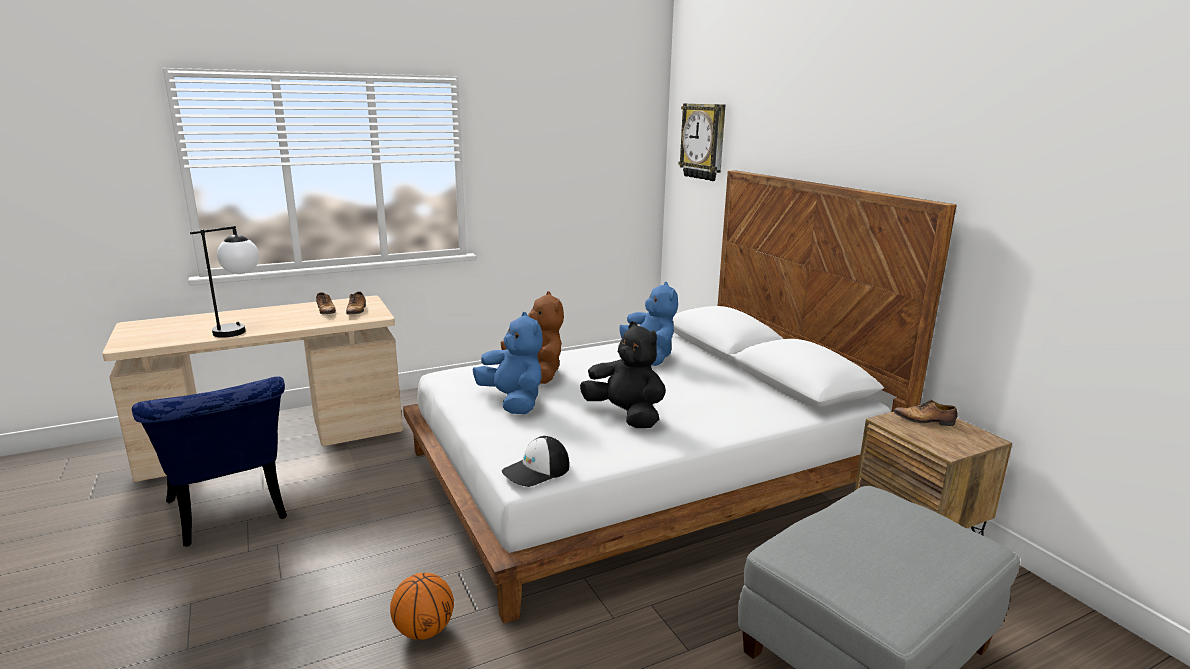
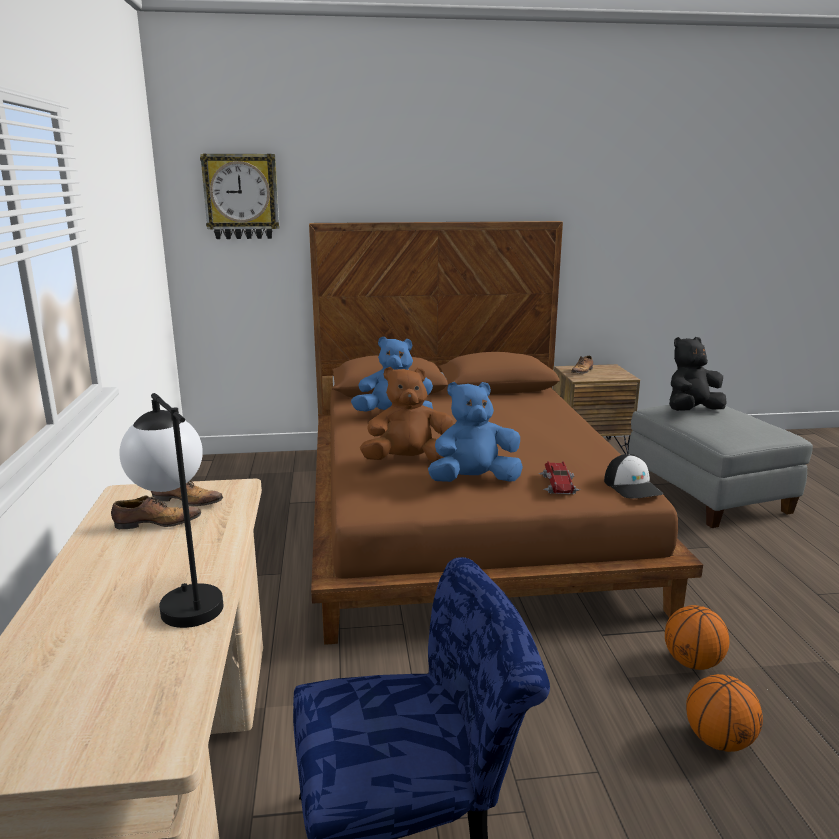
camera: 70 degrees left, 0 degrees up
white bed [403,170,957,624] -> brown bed [309,221,703,645]
black plush toy [580,322,666,428] -> black plush toy moved to [669,337,727,411]
none -> toy car [538,461,580,494]
none -> basketball [686,674,763,752]

